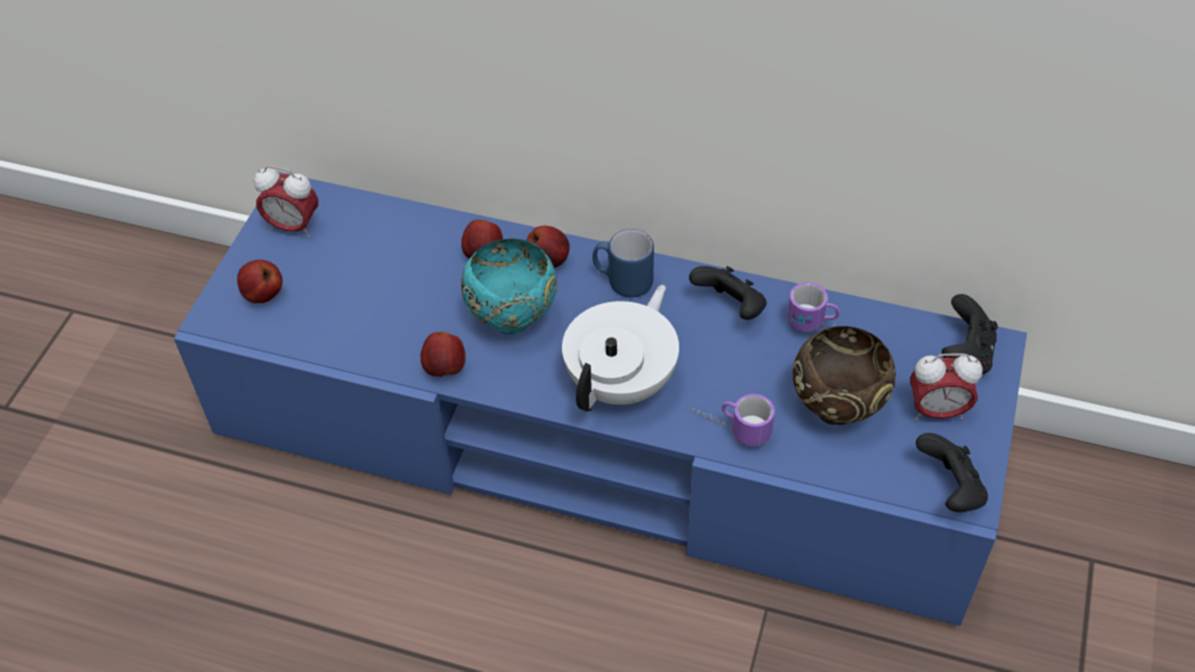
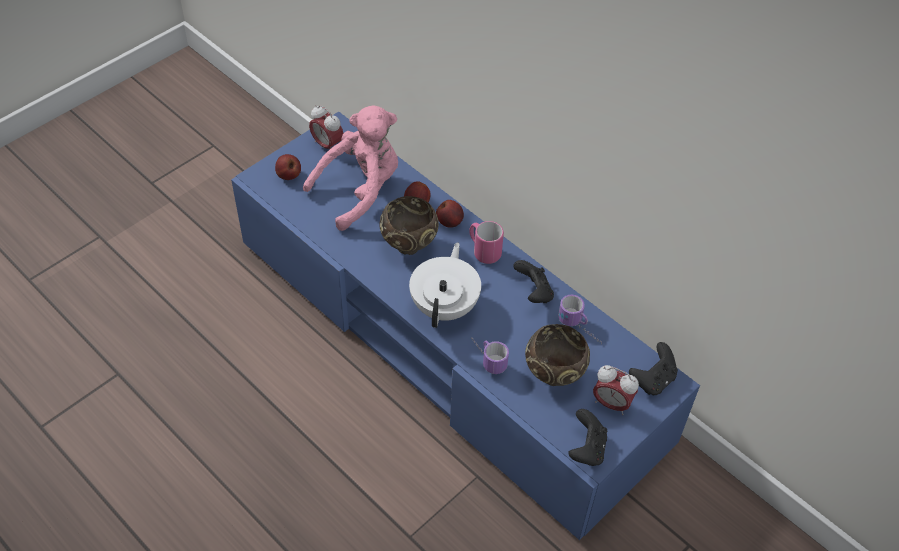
camera: 25 degrees right, 0 degrees up
apple [421,332,466,377] -> none
turquoise bowl [461,239,557,335] -> brown bowl [379,196,439,255]
white teapot [562,285,679,411] -> white teapot turned 45 degrees counterclockwise [409,243,481,328]
blue mug [592,229,654,297] -> pink mug [469,221,504,264]
none -> pink plush toy [303,105,398,231]

